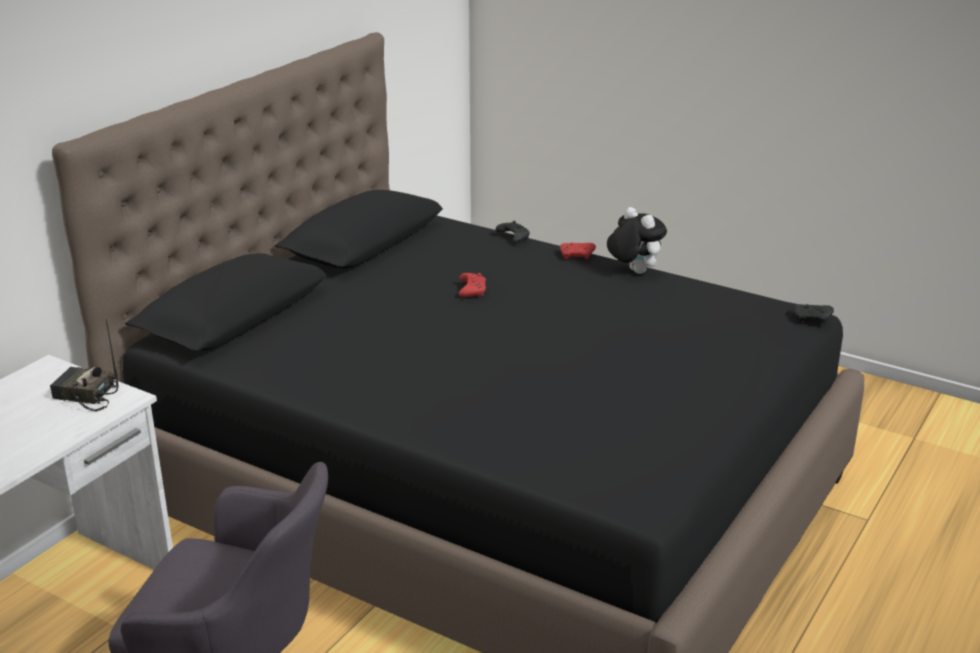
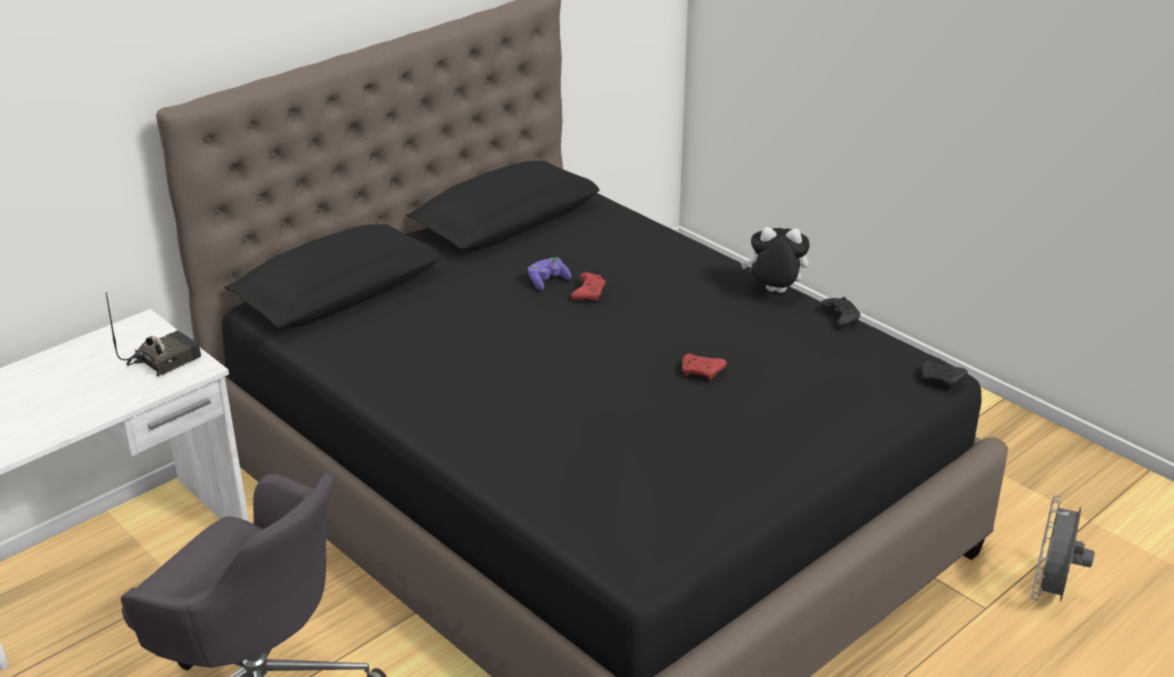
camera: 15 degrees right, 5 degrees up
radio [50,319,118,411] -> radio turned 105 degrees clockwise [106,292,201,376]
black game controller [496,221,530,244] -> black game controller moved to [820,297,860,328]
red game controller [560,242,596,260] -> red game controller moved to [682,353,727,380]
plush toy [607,207,667,274] -> plush toy turned 60 degrees counterclockwise [741,227,810,293]
none -> purple game controller [528,257,571,291]
none -> grey fan [1031,495,1095,601]

